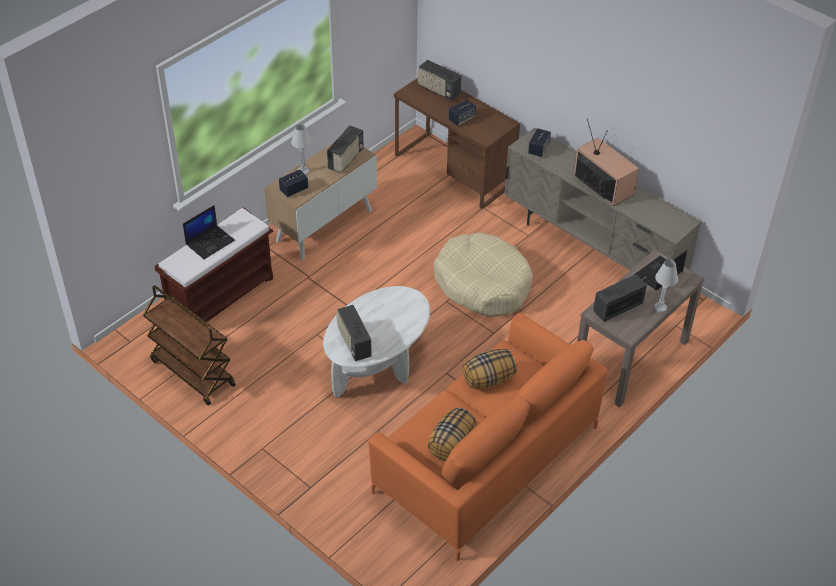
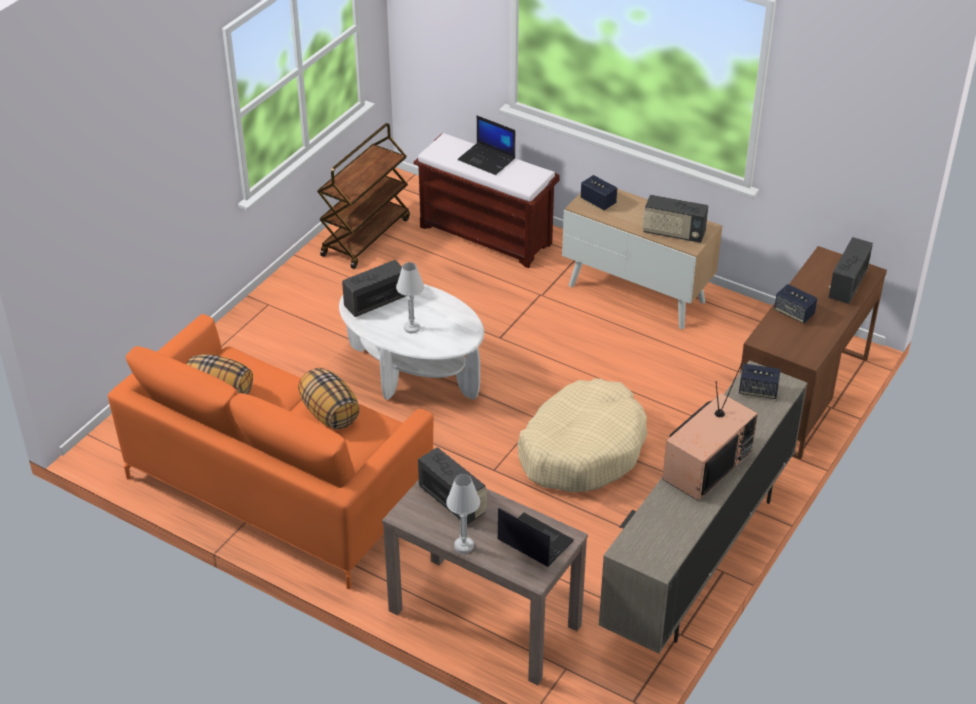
camera: 80 degrees right, 5 degrees down
white table lamp [291,124,312,175] -> white table lamp moved to [396,262,424,334]

